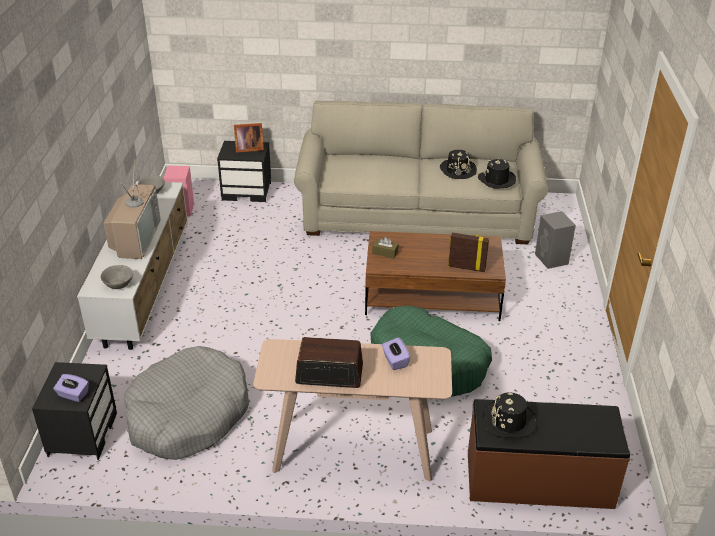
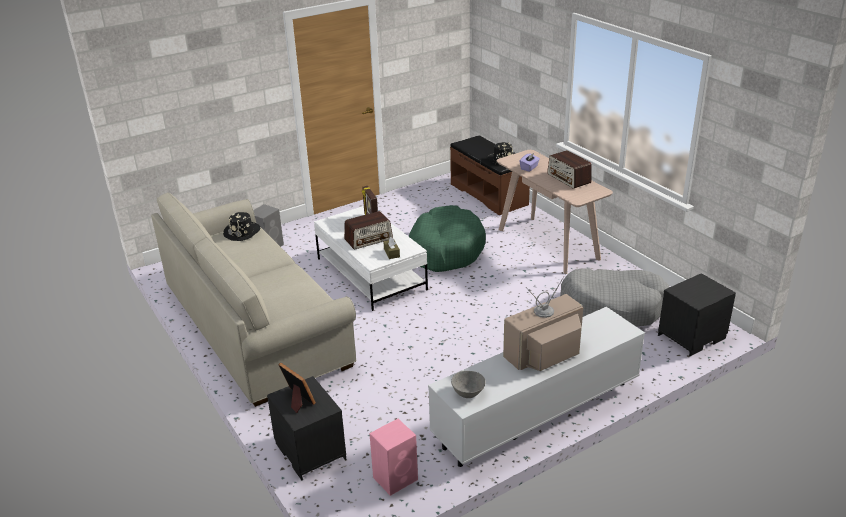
camera: 125 degrees left, 5 degrees down
purple tissue box [54,374,89,402] -> none
grey bowl [100,265,133,289] -> none
brown coffee table [365,231,506,321] -> white coffee table [314,206,428,311]
black hat [440,150,477,179] -> none
none -> radio [344,211,393,249]

